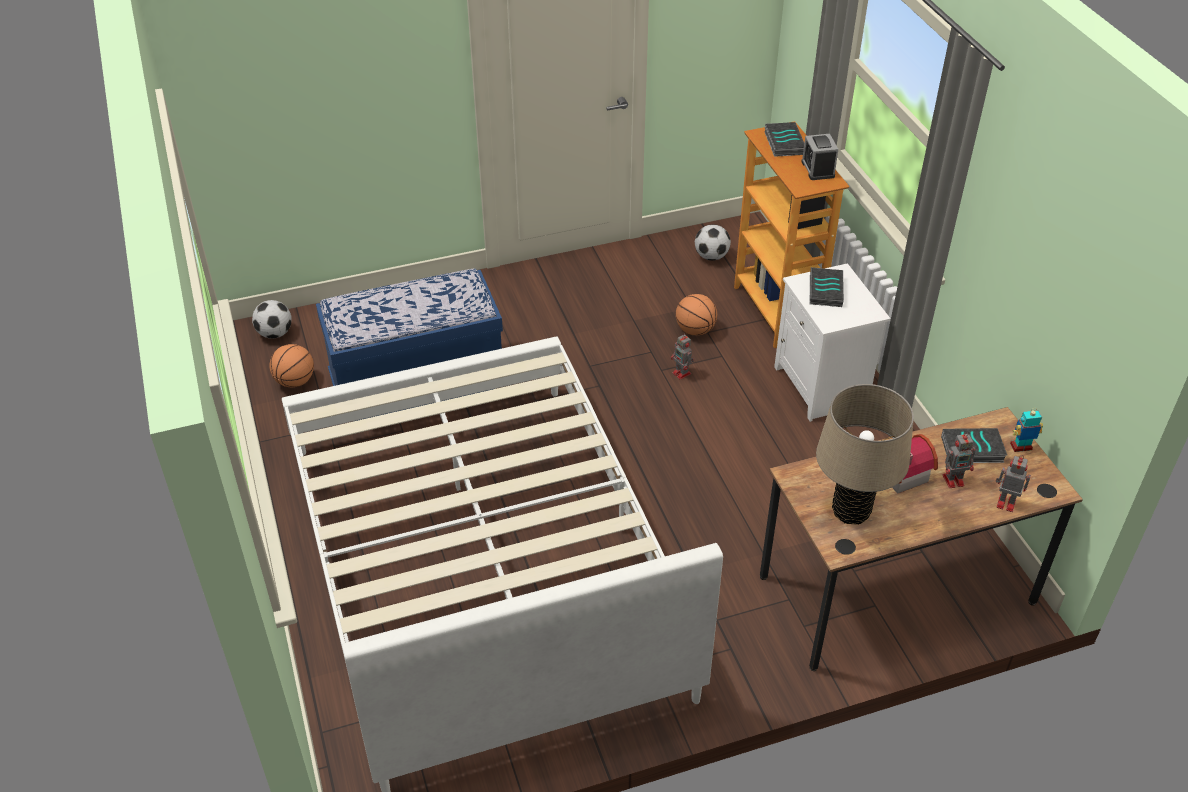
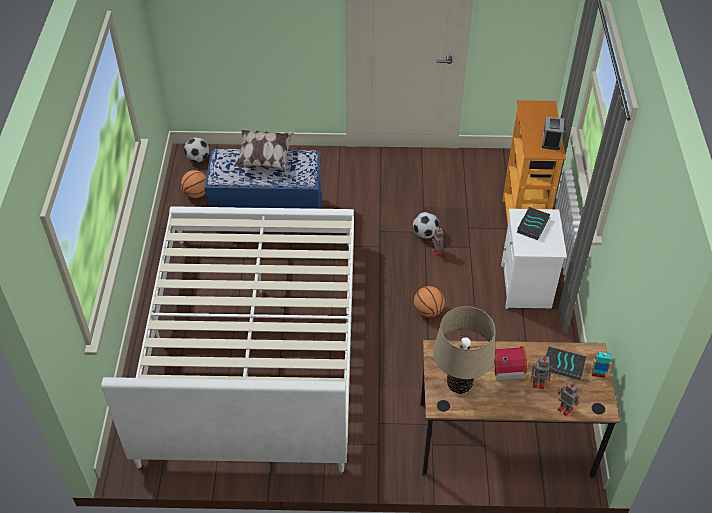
camera: 20 degrees right, 5 degrees up
basketball [676,294,717,335] -> basketball moved to [414,286,445,317]
football [695,224,731,261] -> football moved to [413,212,439,239]
book [764,122,804,157] -> none
none -> pillow [234,130,294,171]

